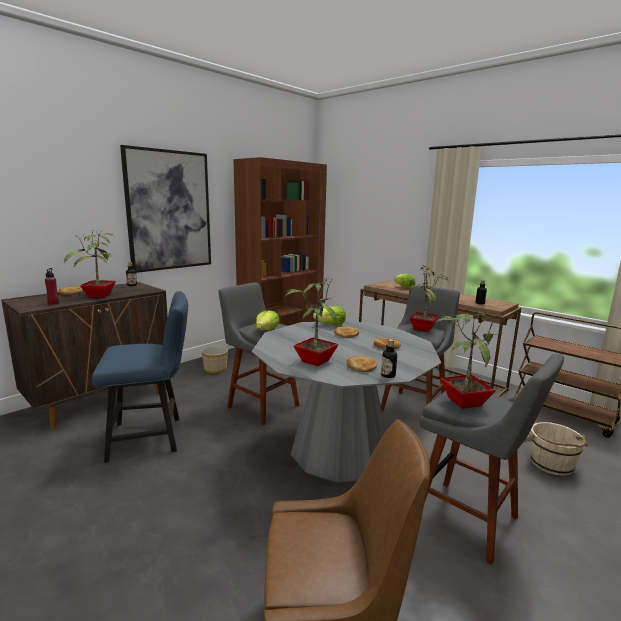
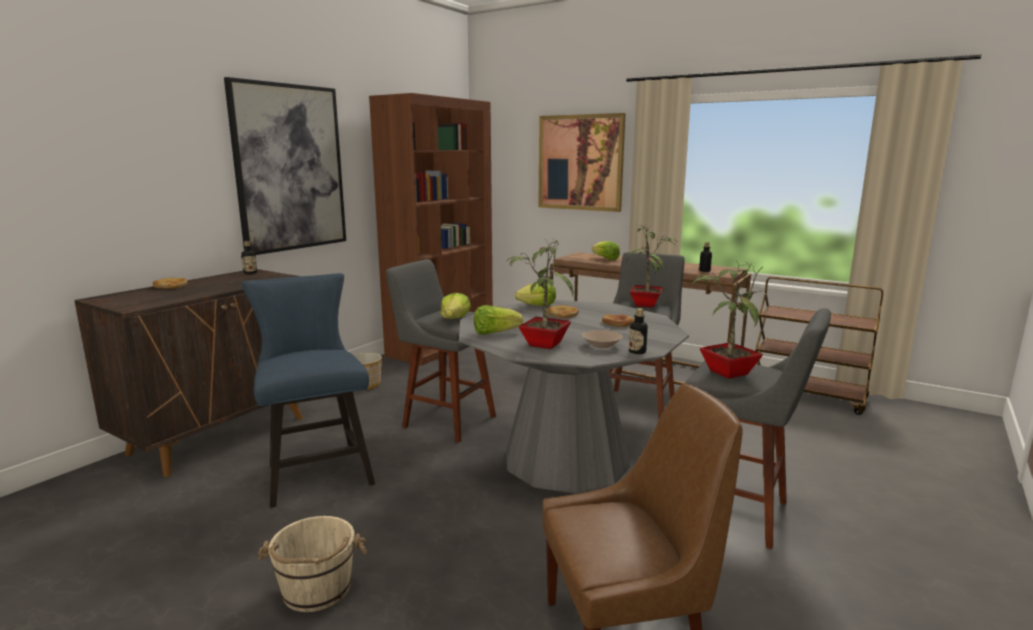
camera: 10 degrees left, 0 degrees up
red bottle [45,268,59,305] -> none
potted plant [64,230,116,298] -> none
blue chair [92,291,188,463] -> blue chair turned 90 degrees counterclockwise [242,273,375,508]
bread [347,356,377,372] -> beige bowl [582,330,623,348]
beige bucket [524,422,588,476] -> beige bucket moved to [258,516,367,612]
none -> lettuce [474,305,523,335]
none -> picture [538,113,626,212]

